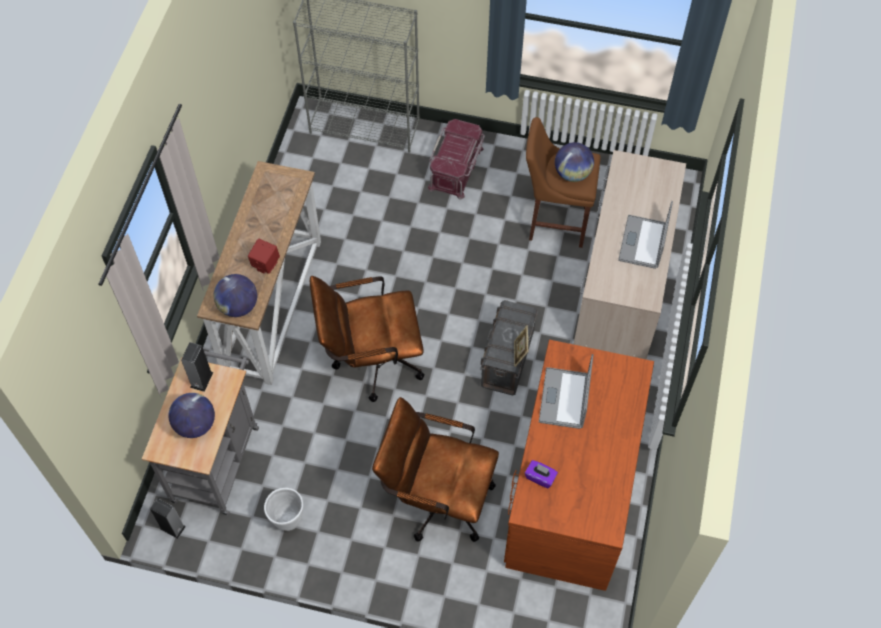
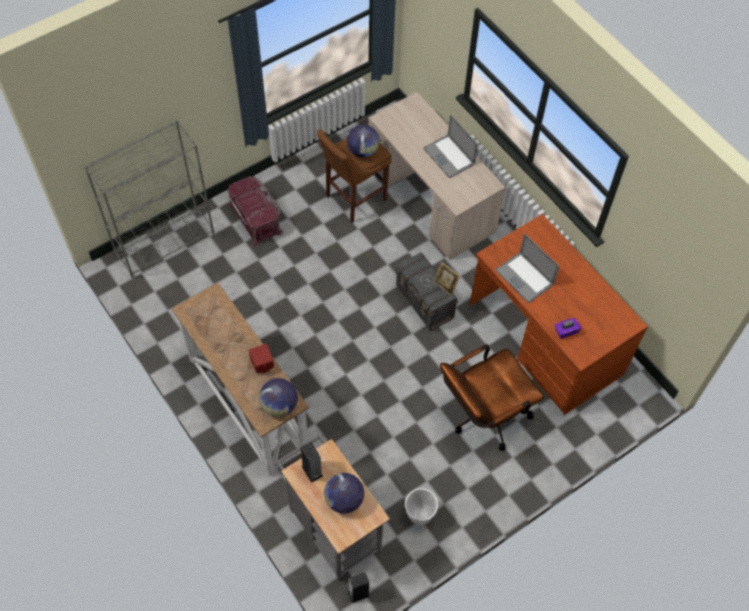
camera: 50 degrees left, 0 degrees up
brown office chair [310,276,425,402] -> none

